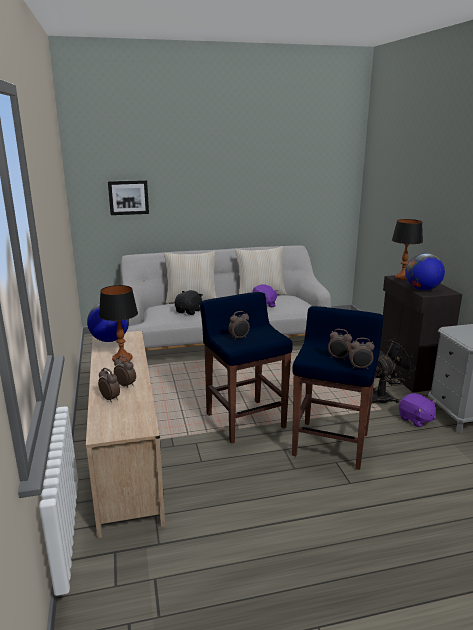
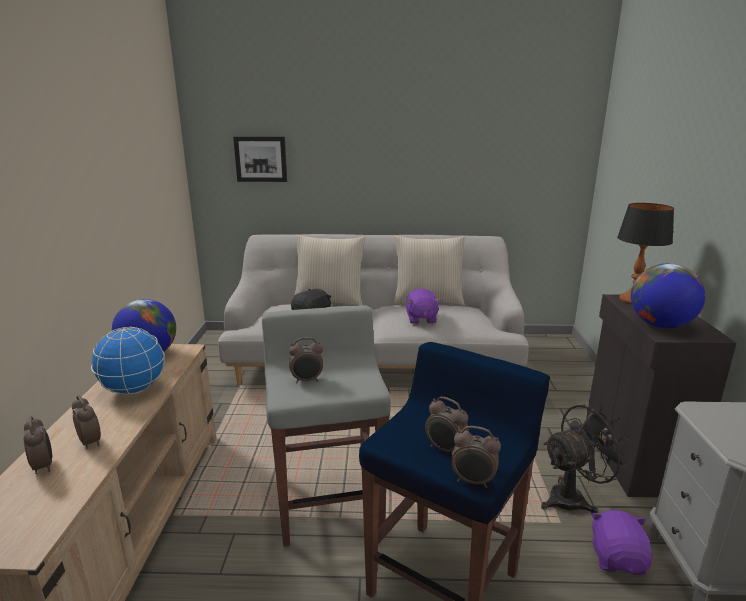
camera: 15 degrees right, 0 degrees up
table lamp [99,285,138,363] -> globe [91,327,165,395]
blue stool [200,292,293,444] -> grey stool [262,305,390,547]
purple plush toy [399,393,437,428] -> purple plush toy turned 150 degrees counterclockwise [591,510,652,575]

